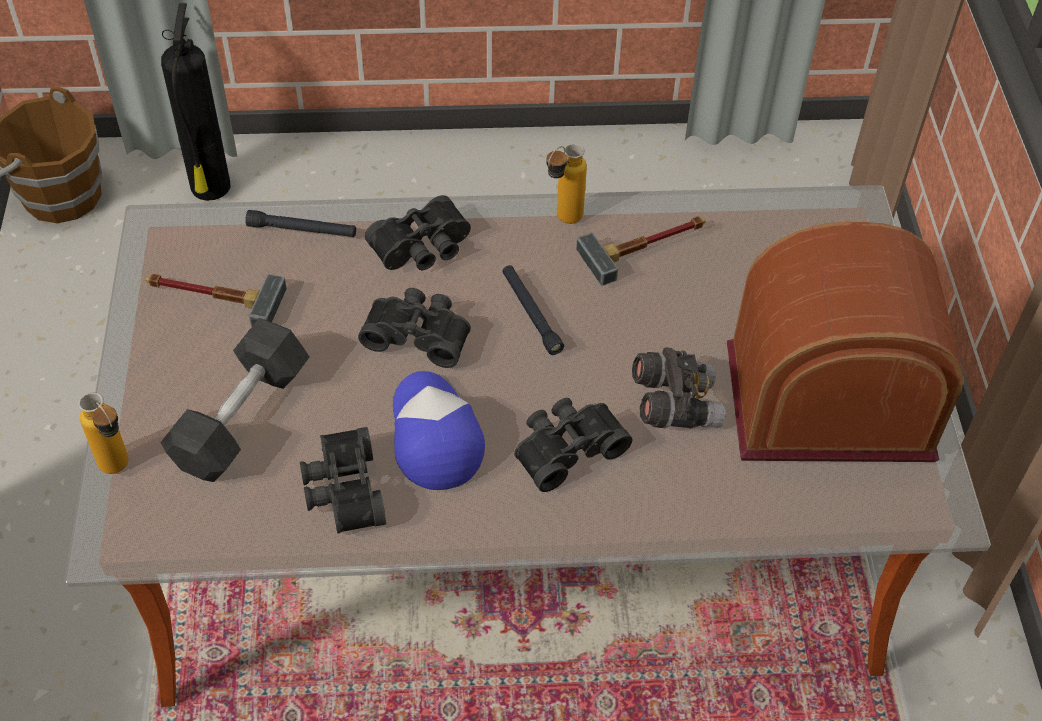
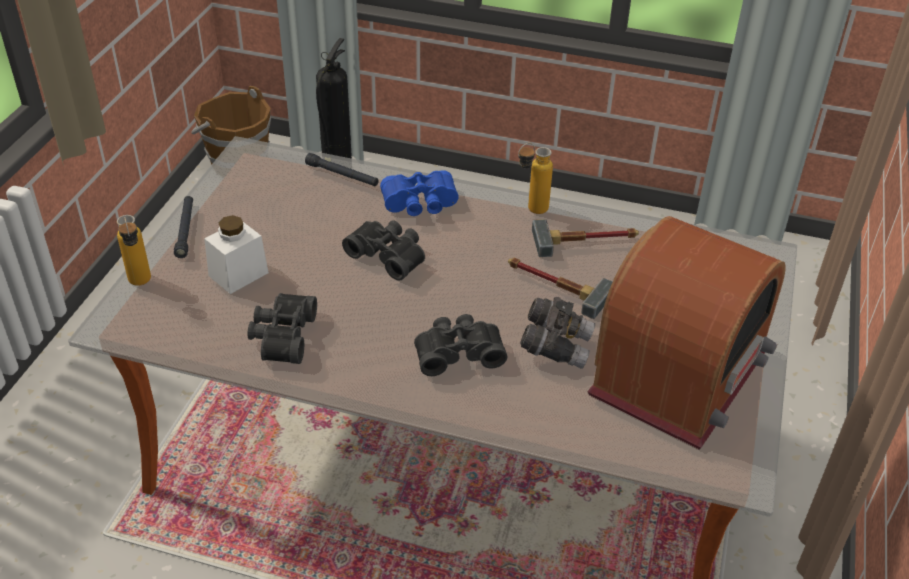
camera: 20 degrees right, 10 degrees down
hammer [146,274,287,327] -> hammer moved to [508,258,613,319]
grey dumbbell [161,318,309,482] -> white jar [204,215,269,294]
black binoculars [365,195,471,270] -> blue binoculars [380,170,459,216]
cap [393,371,485,490] -> none
black flashlight [502,265,564,355] -> black flashlight moved to [174,196,193,258]
radio [727,222,964,462] -> radio turned 105 degrees clockwise [587,216,786,450]

